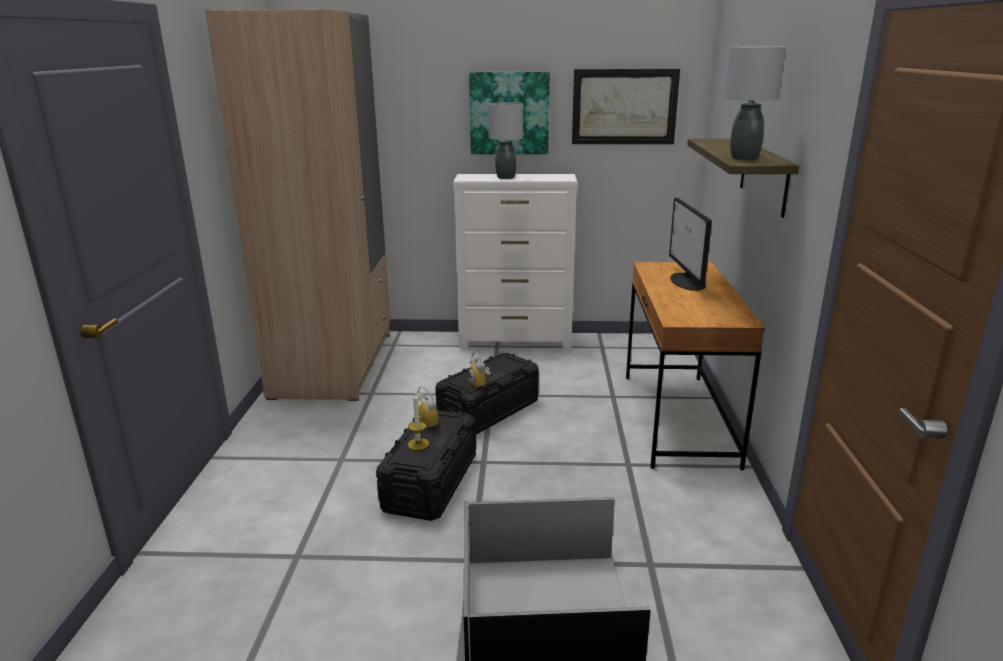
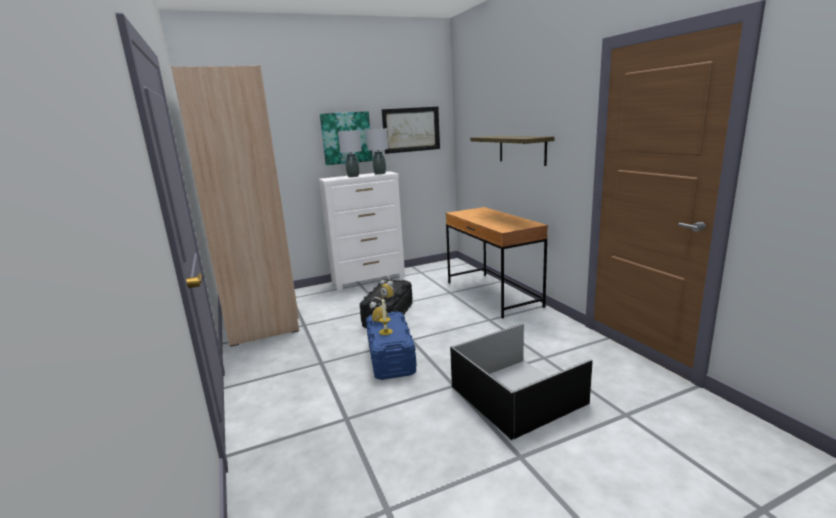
camera: 25 degrees left, 5 degrees down
black storage box [376,408,476,521] -> blue storage box [366,311,417,380]
monitor [669,198,712,291] -> none
grey table lamp [725,46,786,160] -> grey table lamp moved to [366,128,389,175]

